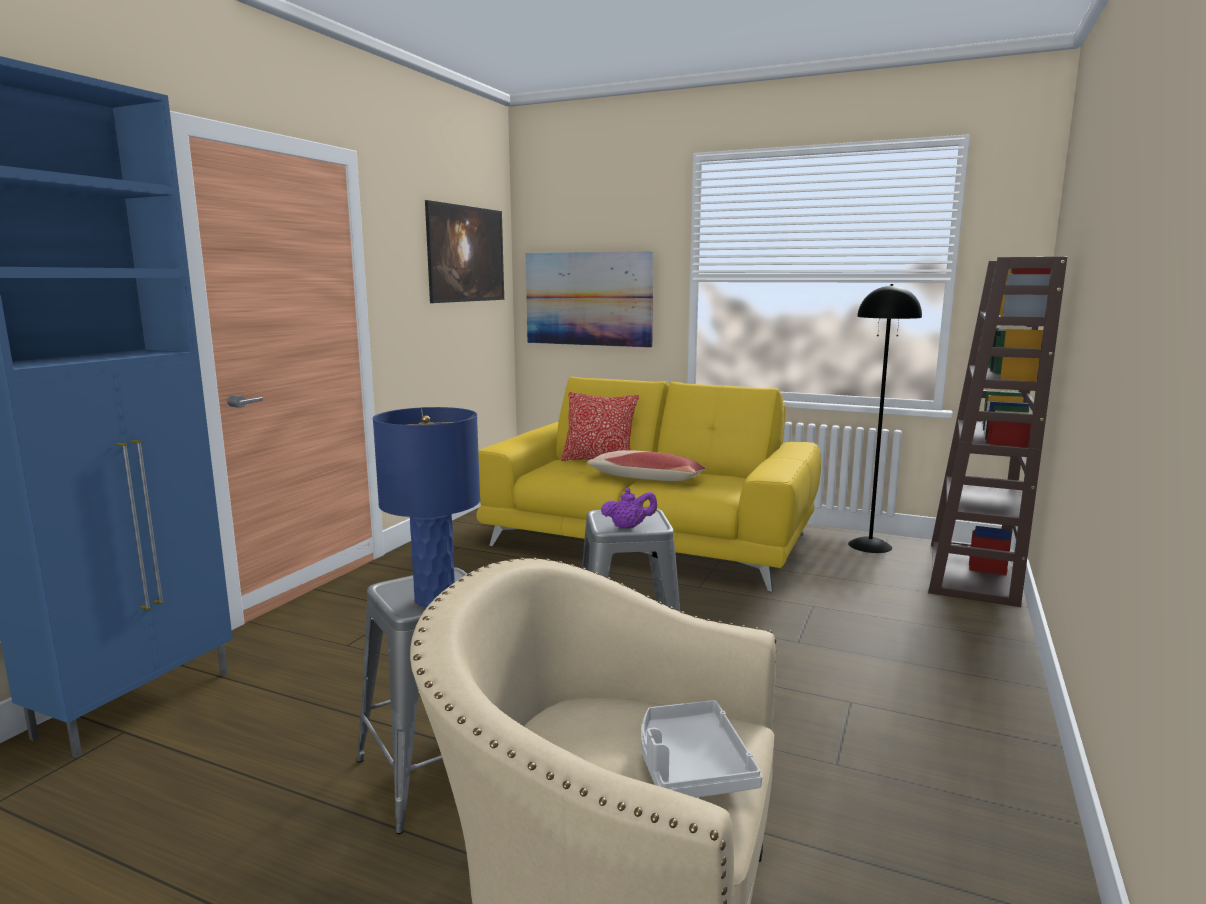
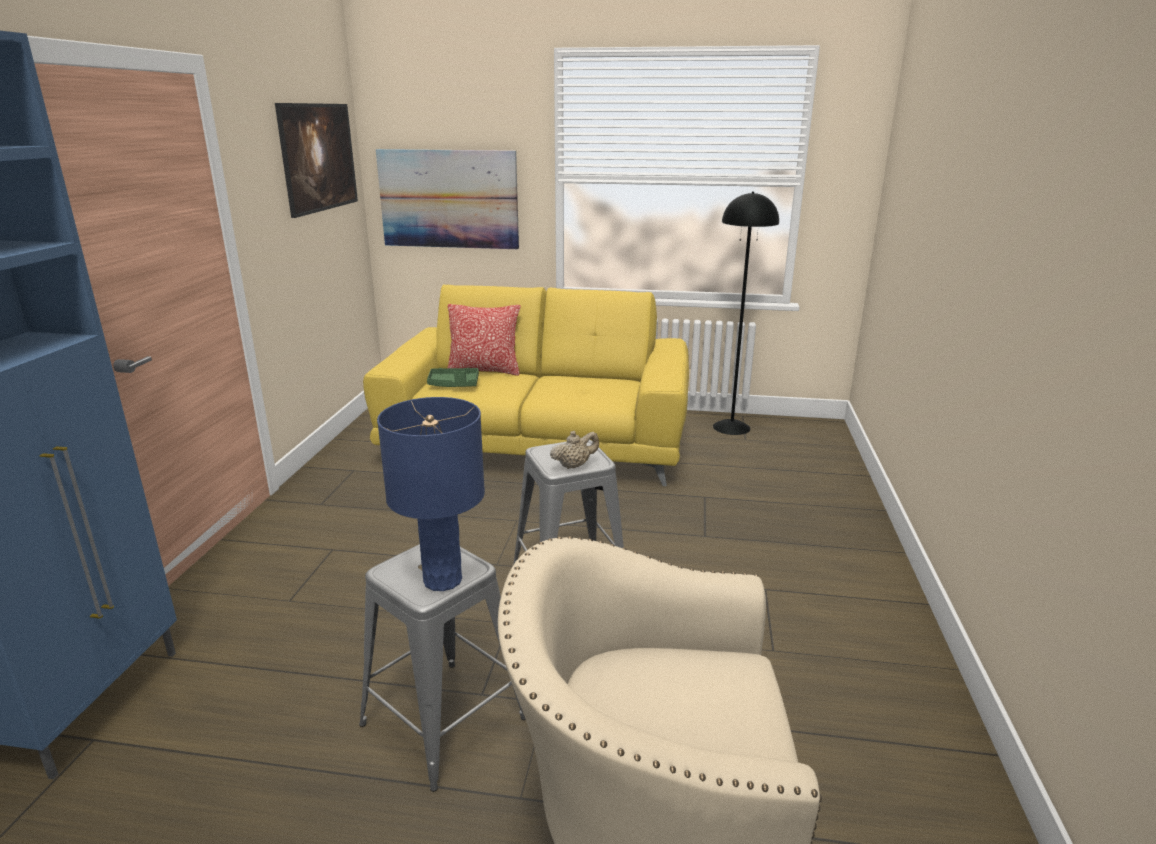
camera: 15 degrees left, 10 degrees up
pillow [587,450,707,481] -> none
purple teapot [601,488,657,529] -> beige teapot [550,431,599,469]
grey tray [641,700,762,798] -> none
brown bookcase [928,257,1067,607] -> none
none -> green tray [427,368,479,387]

